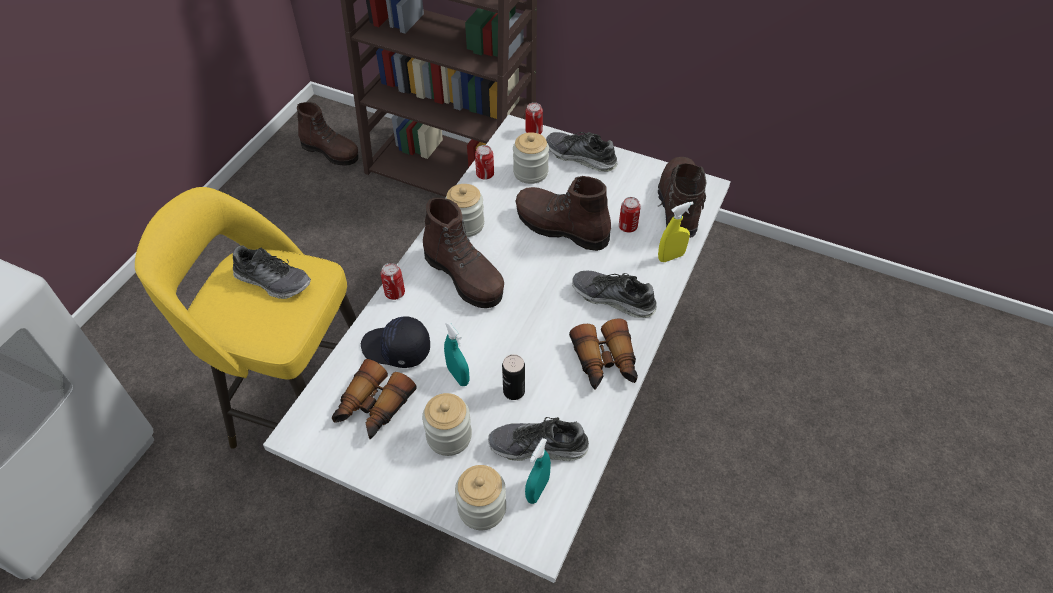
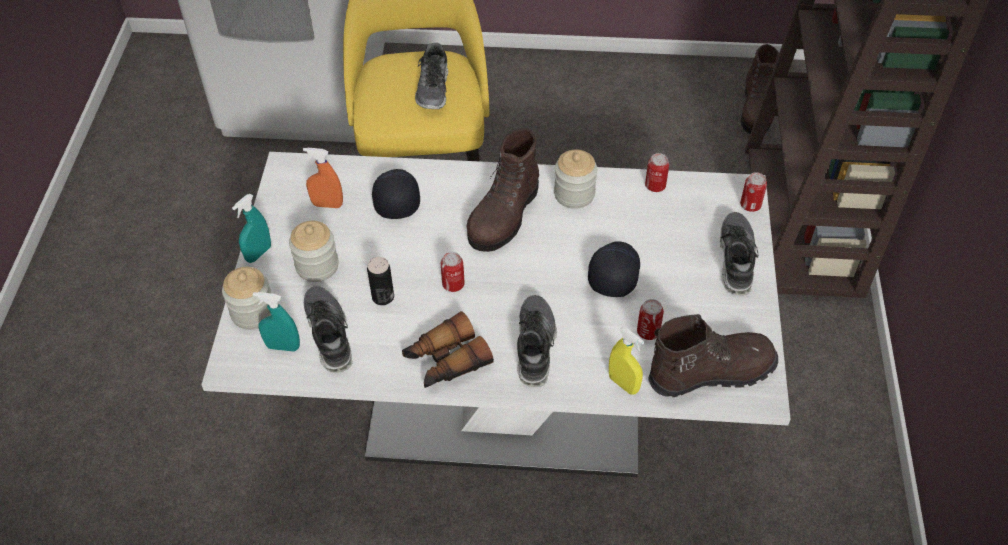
camera: 70 degrees right, 0 degrees up
binoculars [332,359,417,439] -> orange spray bottle [303,148,343,208]
can [381,263,405,300] -> can moved to [441,252,465,292]
turquoise spray bottle [444,321,470,386] -> turquoise spray bottle moved to [232,194,271,263]
jar [513,132,549,184] -> none
brown boot [516,176,611,251] -> black cap [588,241,640,297]

